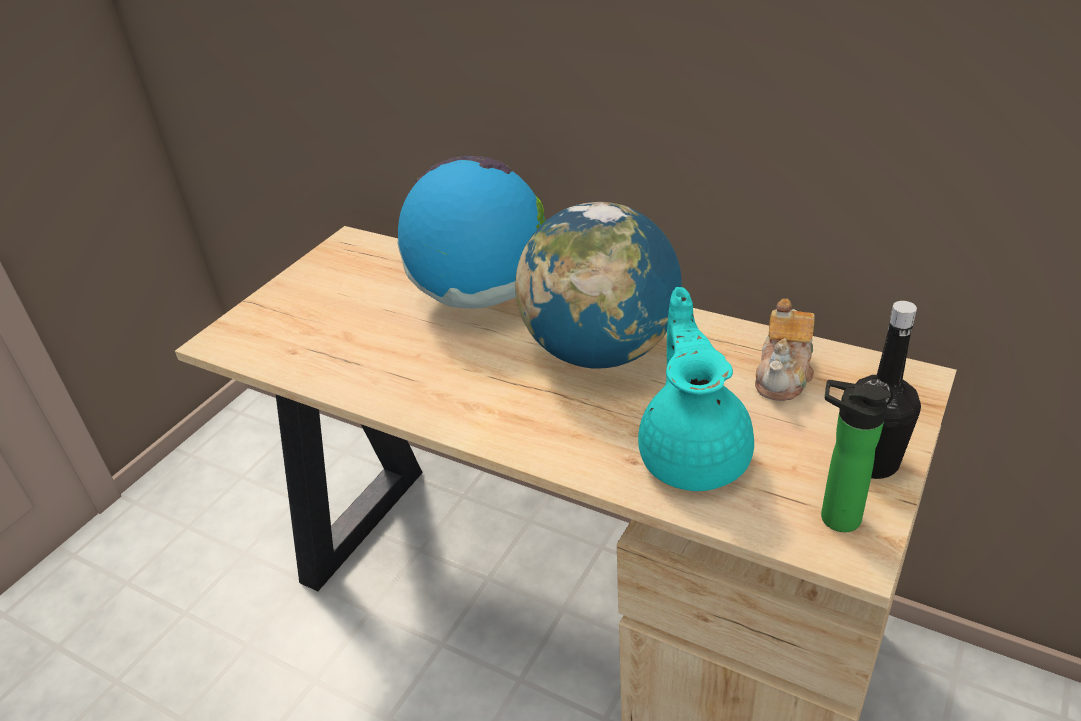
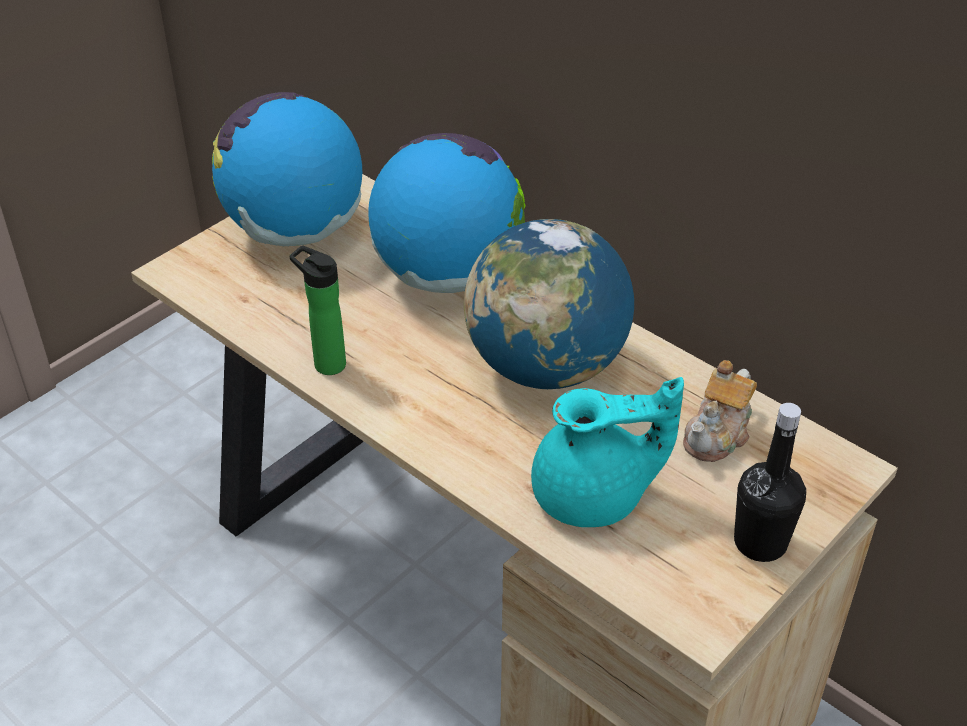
camera: 10 degrees right, 5 degrees up
turquoise teapot [638,287,754,491] -> turquoise teapot turned 75 degrees clockwise [531,377,684,527]
bottle [821,380,891,532] -> bottle moved to [289,245,346,375]
none -> globe [212,92,362,246]

